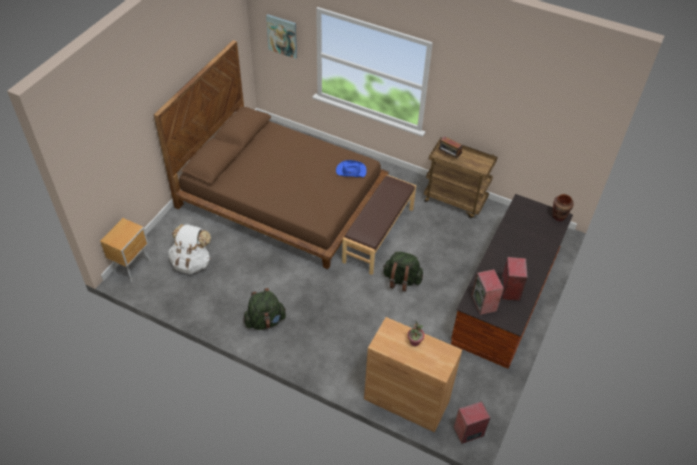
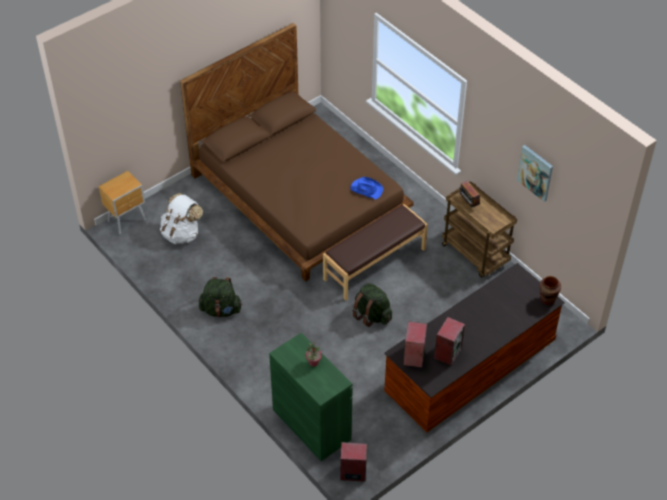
camera: 25 degrees right, 0 degrees up
picture [266,14,297,59] -> picture moved to [517,145,553,202]
brown cabinet [364,317,462,433] -> green cabinet [269,333,353,461]

